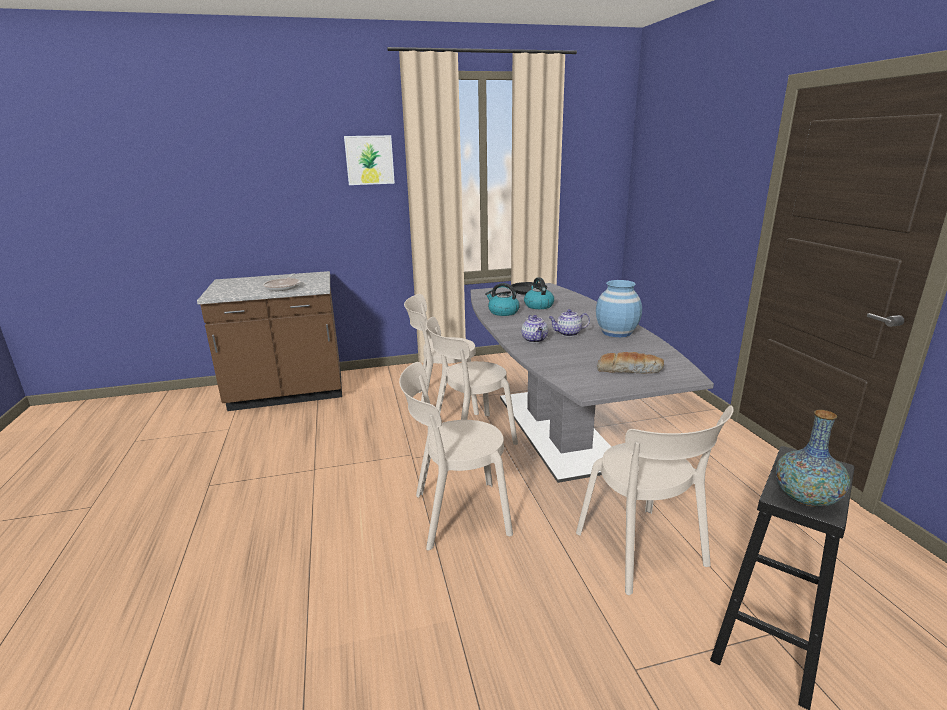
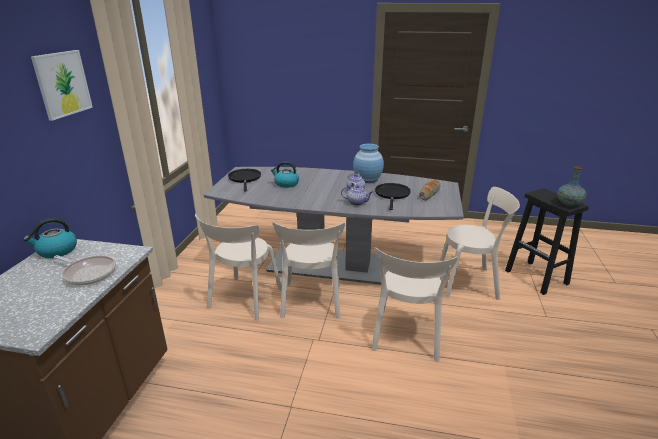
camera: 65 degrees left, 5 degrees up
kettle [485,283,520,316] -> kettle moved to [23,218,77,258]
none -> black frying pan [375,183,411,210]

